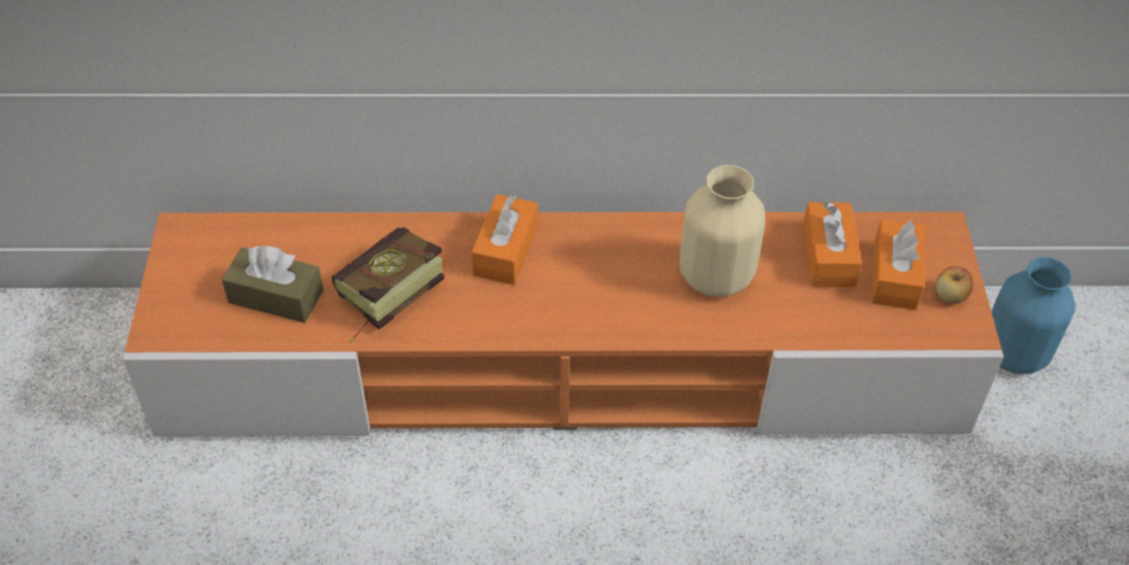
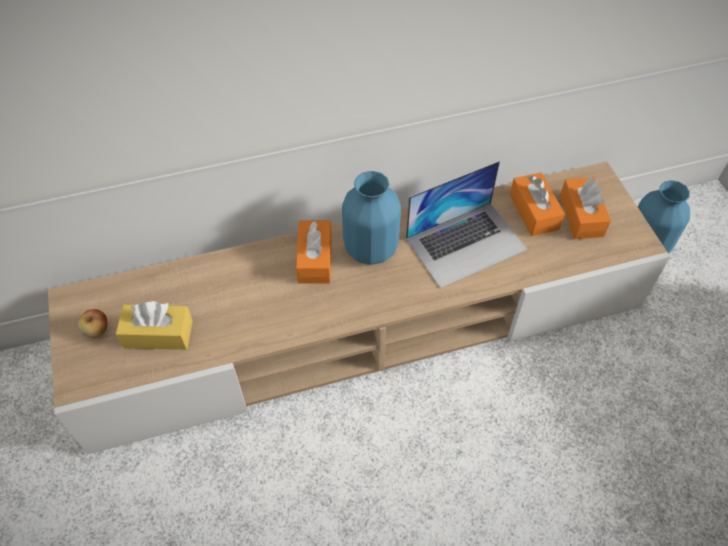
camera: 15 degrees left, 5 degrees up
orange tv stand [123,212,1004,437] -> beige tv stand [48,162,671,454]
brown tissue box [222,245,323,323] -> yellow tissue box [116,301,193,350]
book [332,227,444,343] -> none
beige vase [680,165,765,297] -> laptop [406,161,528,289]
apple [935,267,973,304] -> apple moved to [78,309,107,338]
none -> blue vase [342,171,401,265]

